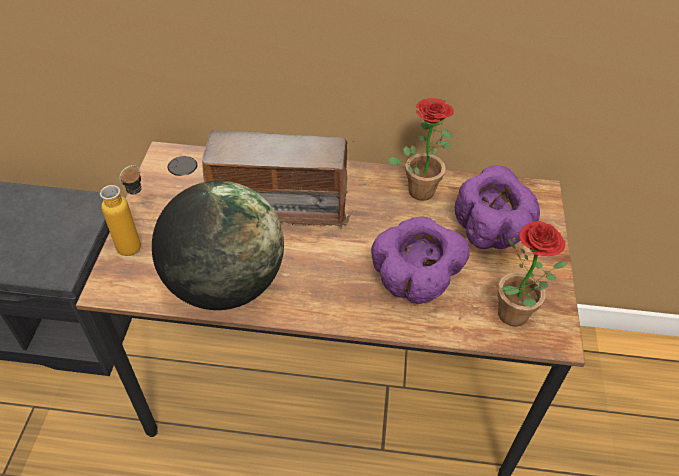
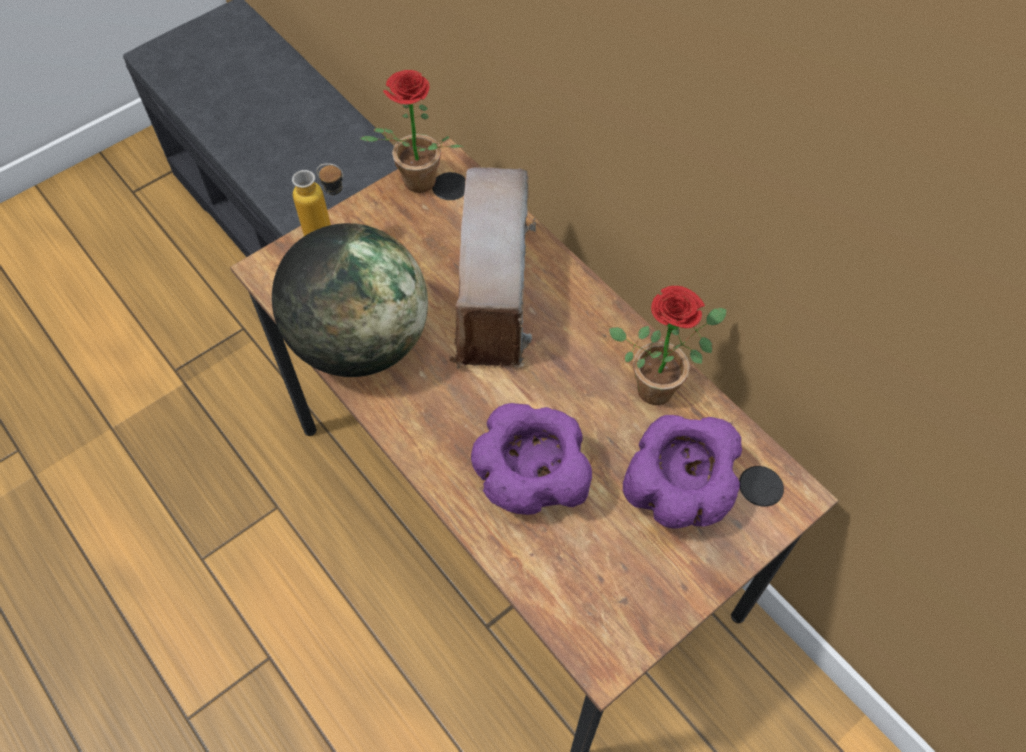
camera: 45 degrees right, 10 degrees up
radio [202,130,354,228] -> radio turned 45 degrees clockwise [449,167,536,369]
potted plant [498,221,568,327] -> potted plant moved to [360,70,463,193]

